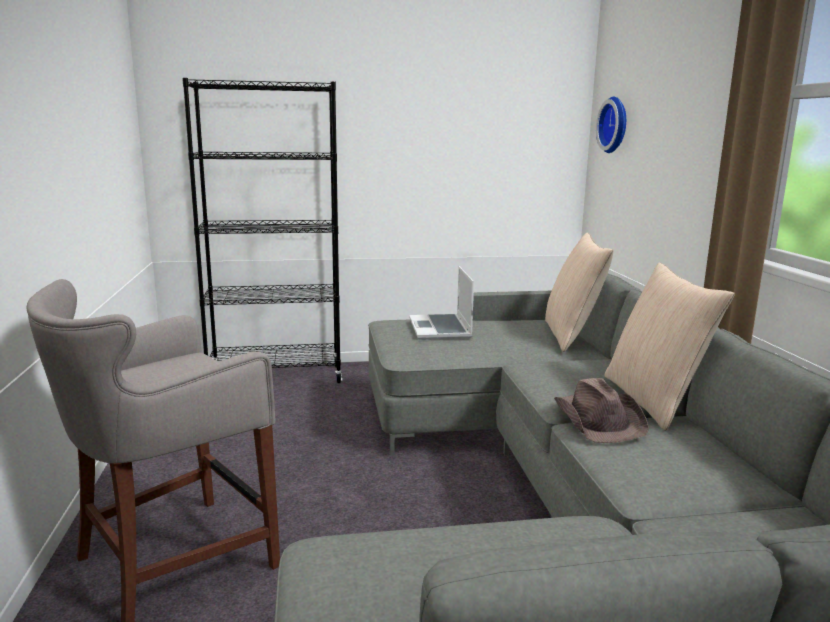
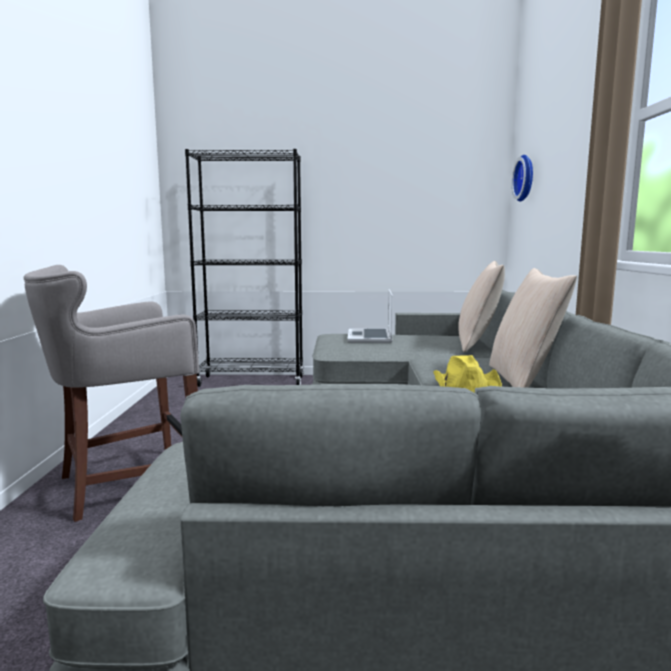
camera: 10 degrees right, 5 degrees down
brown hat [554,378,649,443] -> yellow hat [433,355,502,393]

